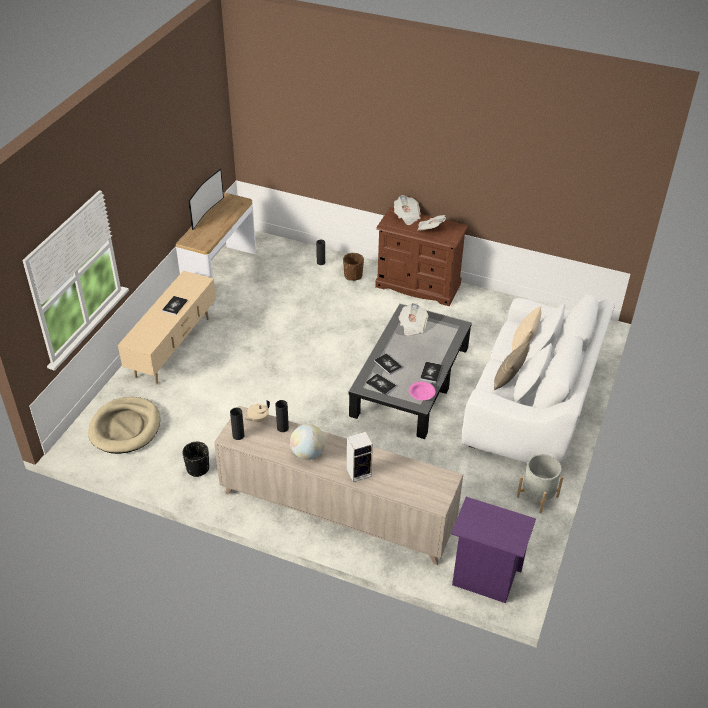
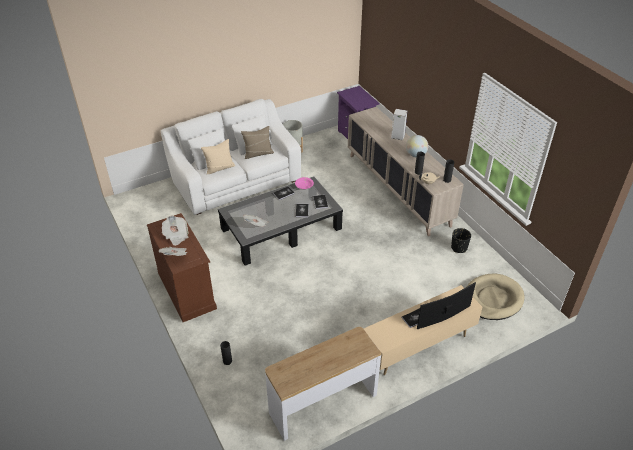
camera: 140 degrees left, 0 degrees up
television [189,169,224,230] -> television moved to [417,282,476,329]
brown planter [343,253,364,281] -> none

